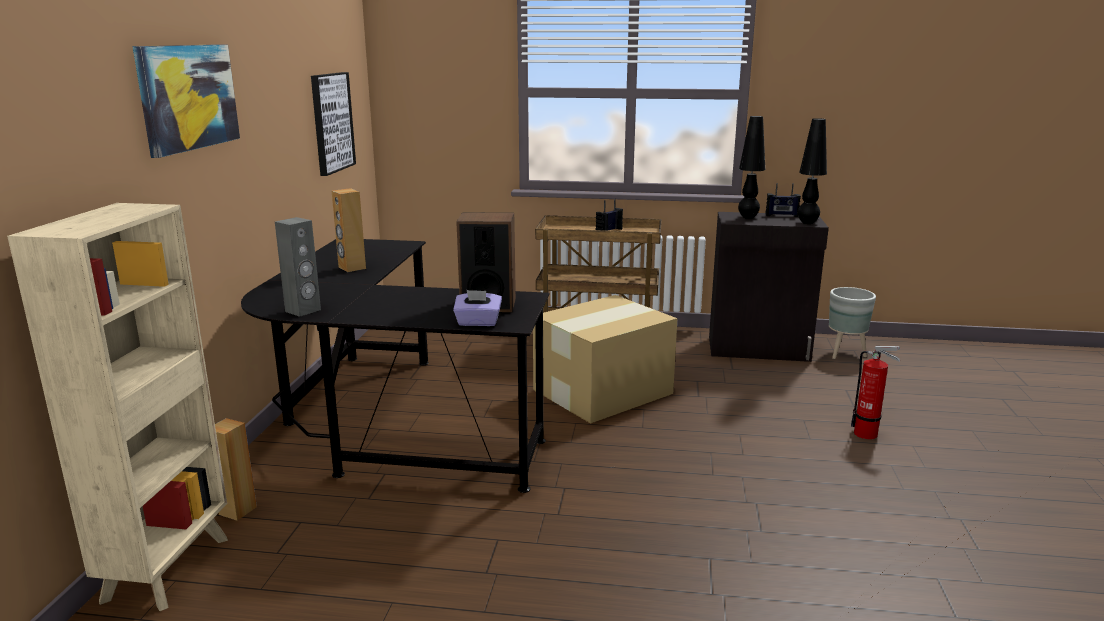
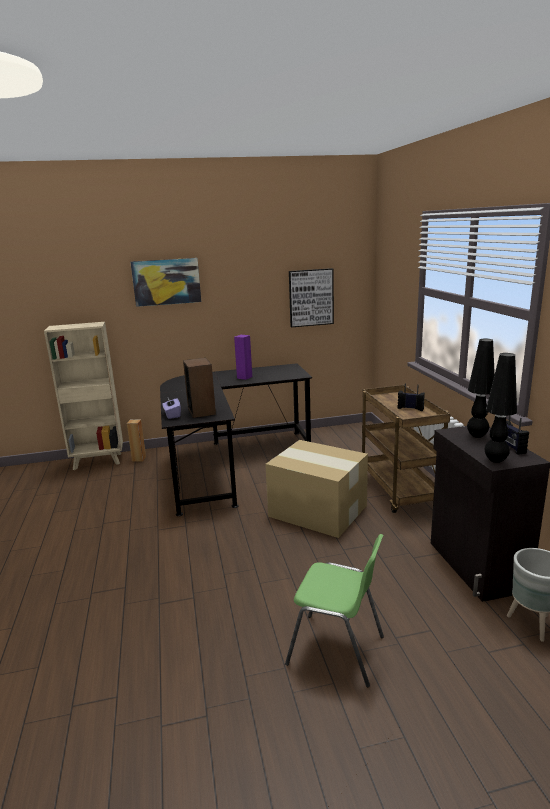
camera: 70 degrees right, 0 degrees up
grey speaker [275,217,321,317] -> none
brown speaker [332,188,366,272] -> purple speaker [234,335,252,380]
fire extinguisher [851,346,900,439] -> green chair [285,534,384,688]

